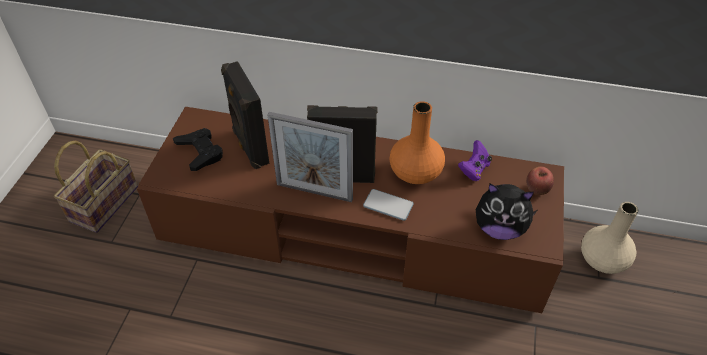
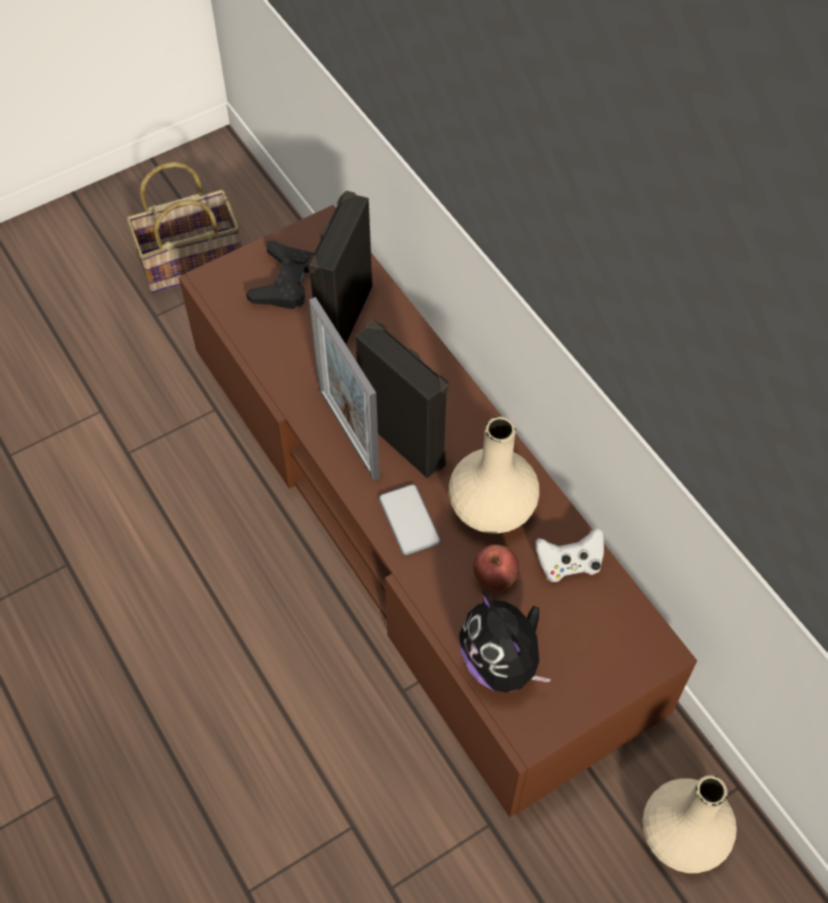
camera: 45 degrees right, 10 degrees up
orange vase [389,101,445,184] -> beige vase [449,417,539,534]
purple game controller [458,140,492,181] -> white game controller [536,526,604,582]
apple [526,166,554,195] -> apple moved to [473,544,519,591]

